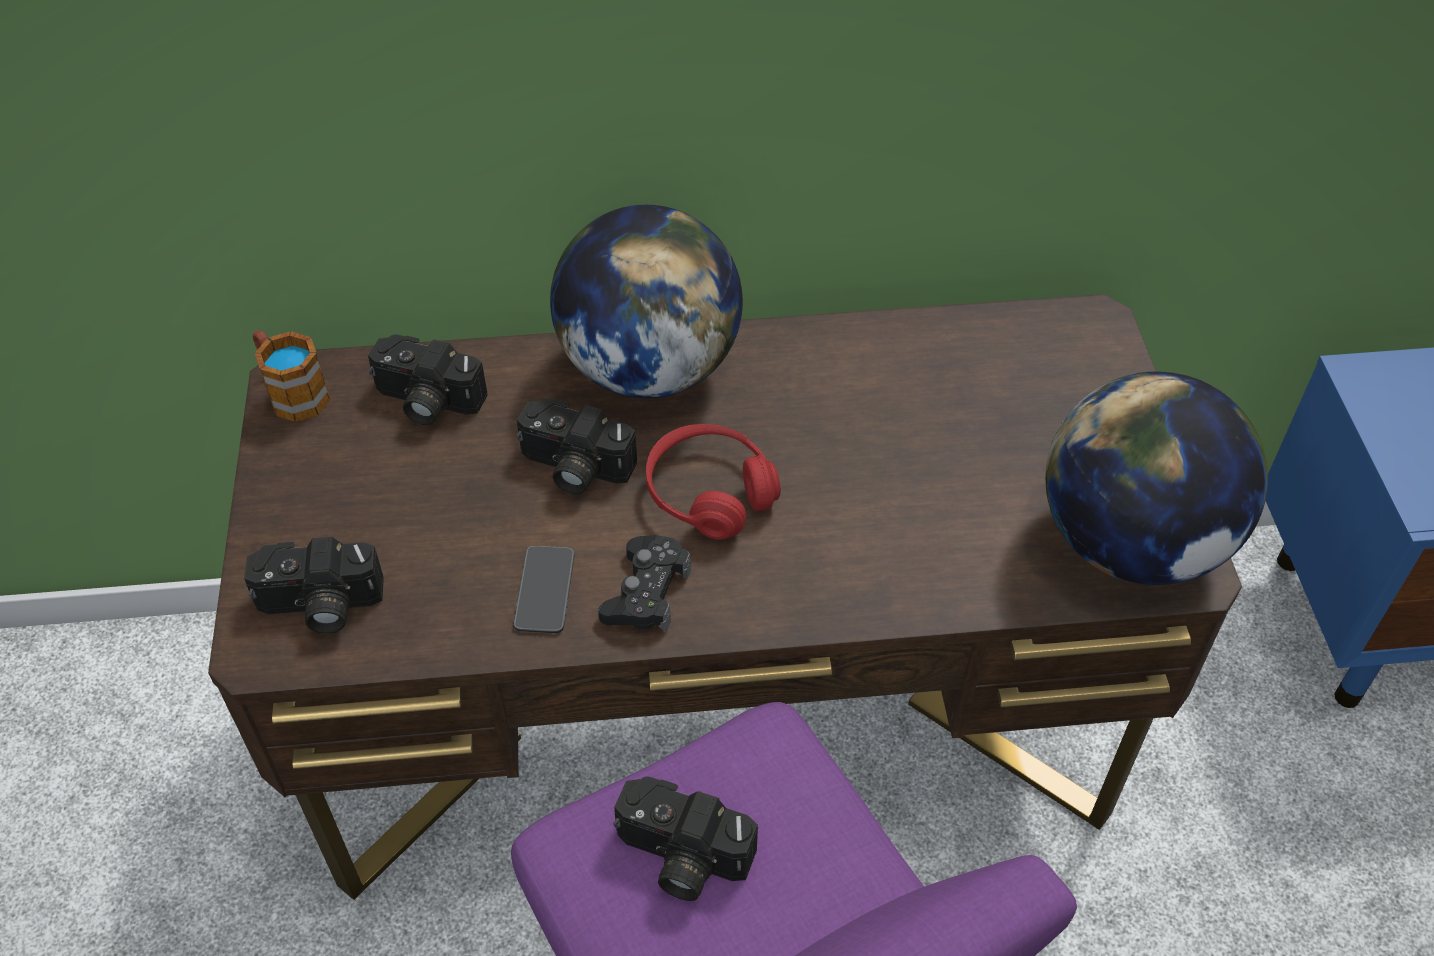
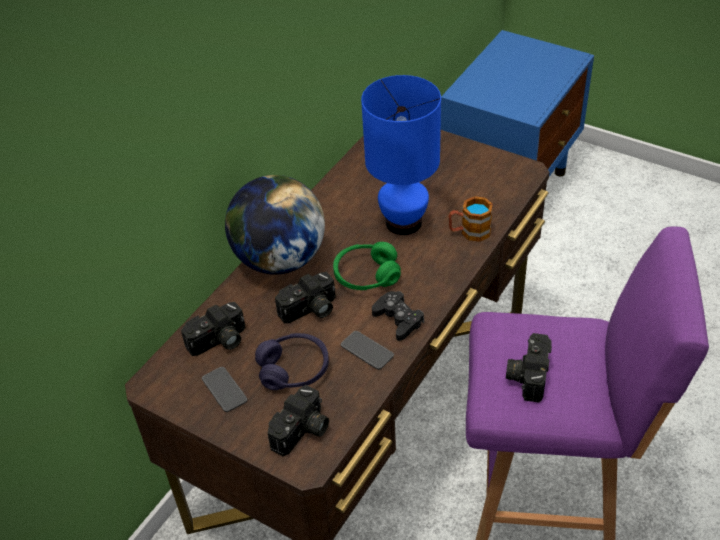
camera: 50 degrees left, 5 degrees down
mug [253,330,330,422] -> mug moved to [449,196,493,242]
camera [613,776,758,901] -> camera turned 135 degrees clockwise [506,333,552,403]
red headphones [646,424,781,540] -> green headphones [333,242,401,290]
globe [1045,372,1268,585] -> none
none -> phone [202,367,248,412]
none -> purple headphones [255,333,329,390]
none -> blue table lamp [361,75,441,235]

